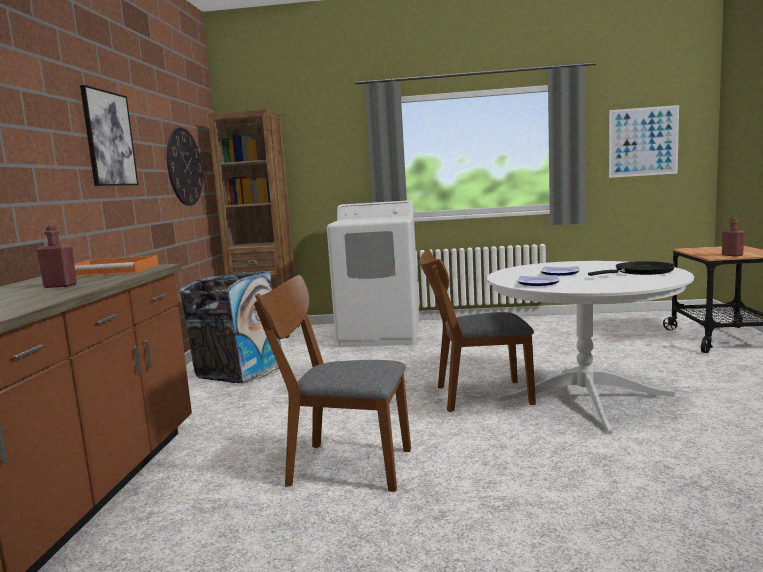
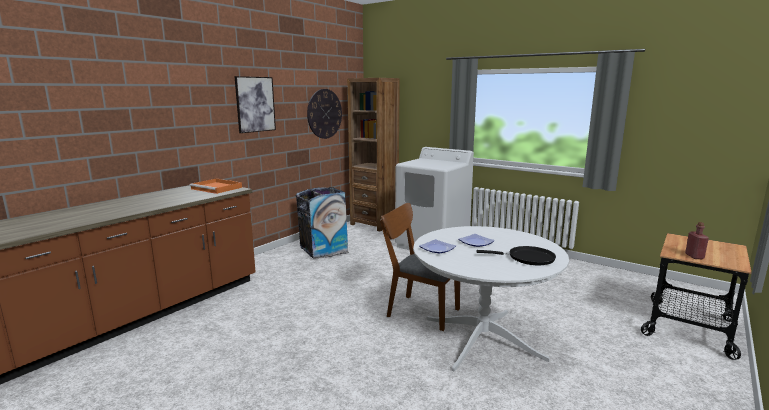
camera: 30 degrees right, 5 degrees up
red bottle [36,225,77,288] -> none
brown chair [254,275,411,492] -> none
picture [609,105,679,178] -> none

